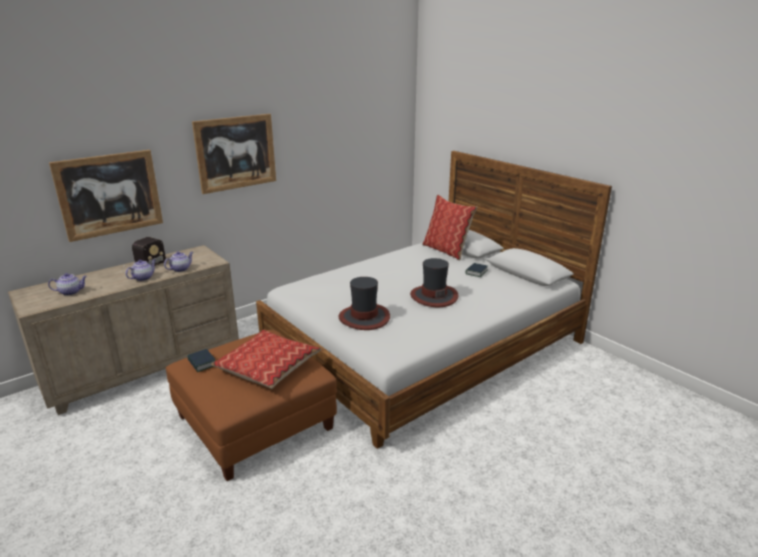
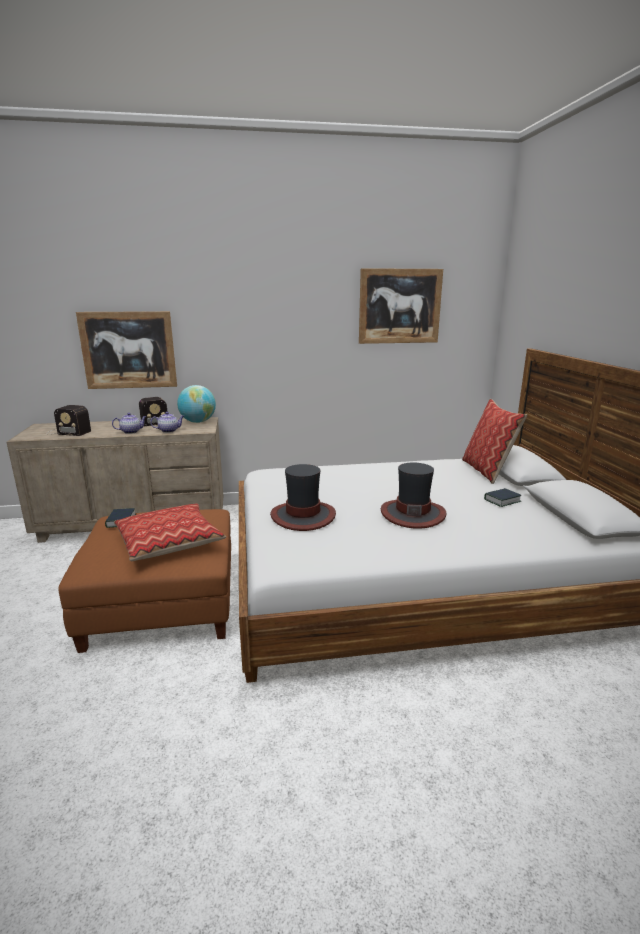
camera: 30 degrees right, 5 degrees down
teapot [48,273,87,296] -> radio [49,405,91,436]
picture [192,114,276,194] -> picture moved to [359,268,443,344]
none -> globe [177,385,216,423]

